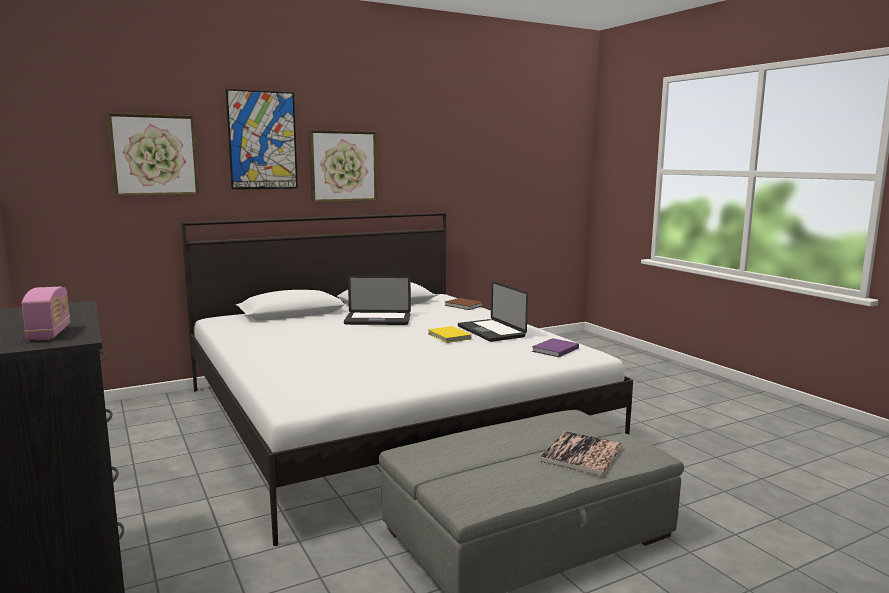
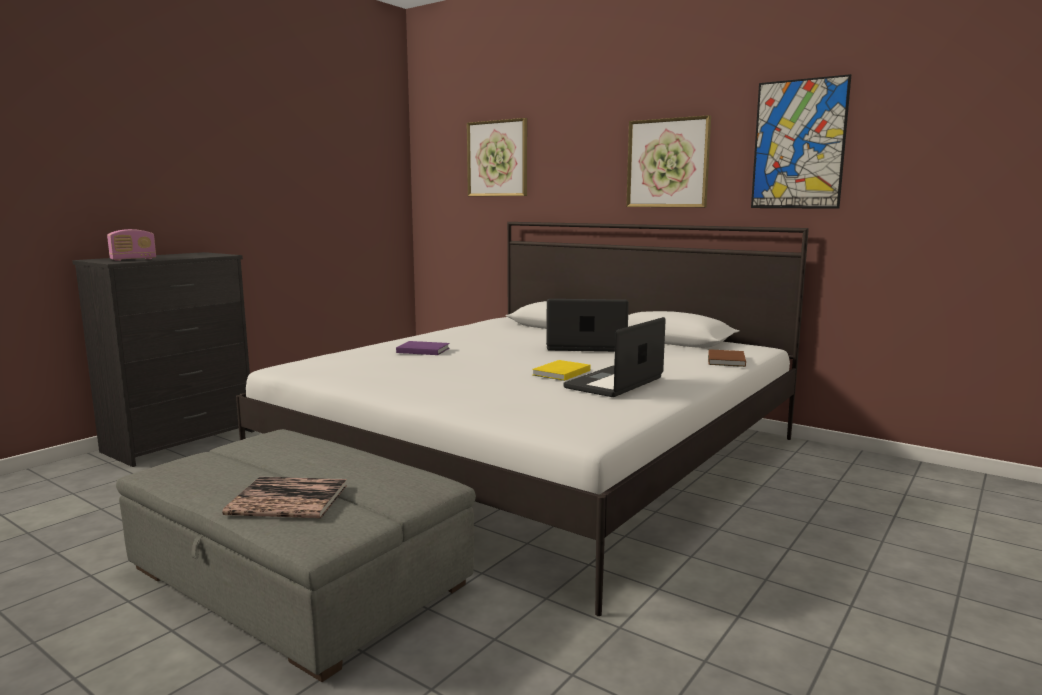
camera: 65 degrees right, 0 degrees up
picture [226,89,298,190] -> picture moved to [751,74,851,209]
laptop [344,276,411,325] -> laptop turned 120 degrees clockwise [546,299,629,352]
purple book [532,338,579,357] -> purple book moved to [396,341,450,355]

